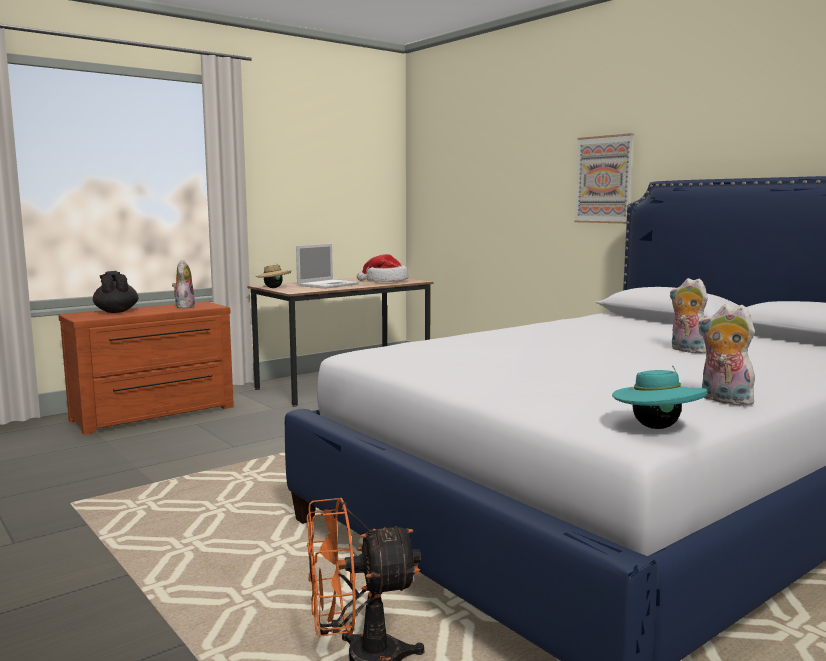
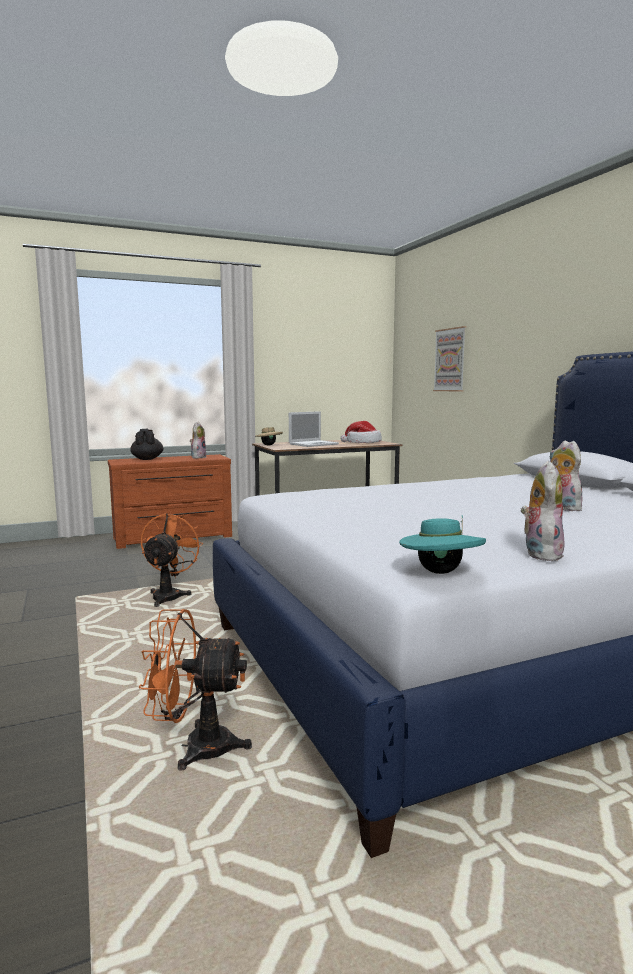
camera: 15 degrees right, 0 degrees up
picture [574,133,634,224] -> picture moved to [433,326,466,392]
plush toy [698,304,757,406] -> plush toy turned 45 degrees clockwise [521,461,565,561]
none -> orange fan [141,512,203,607]

